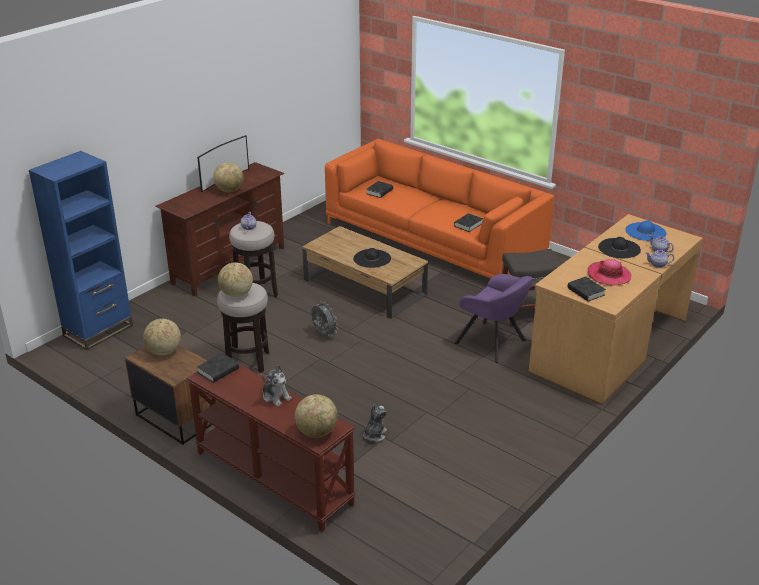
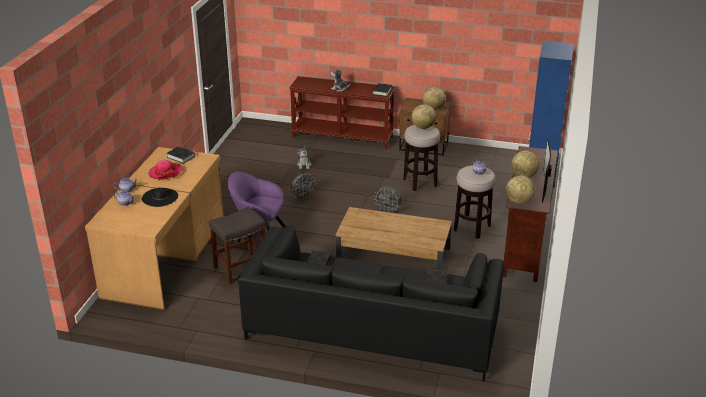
camera: 155 degrees right, 0 degrees up
globe [295,394,338,438] -> globe moved to [506,176,536,204]
orange sofa [325,139,554,279] -> black sofa [238,225,504,381]
black hat [353,248,391,268] -> none
blue hat [625,221,666,241] -> none
none -> grey fan [290,172,315,200]

